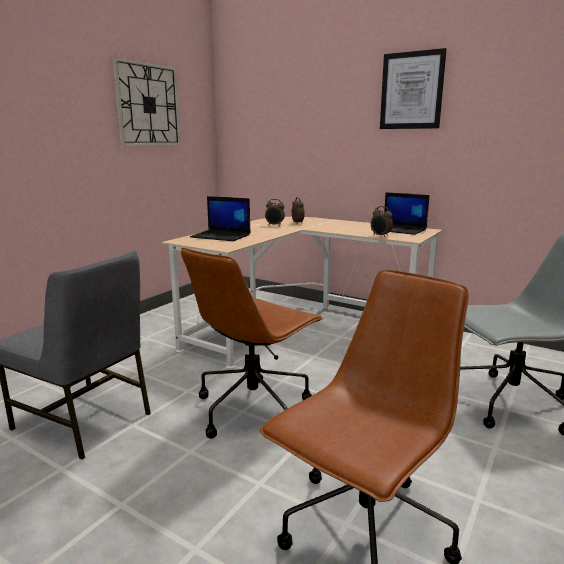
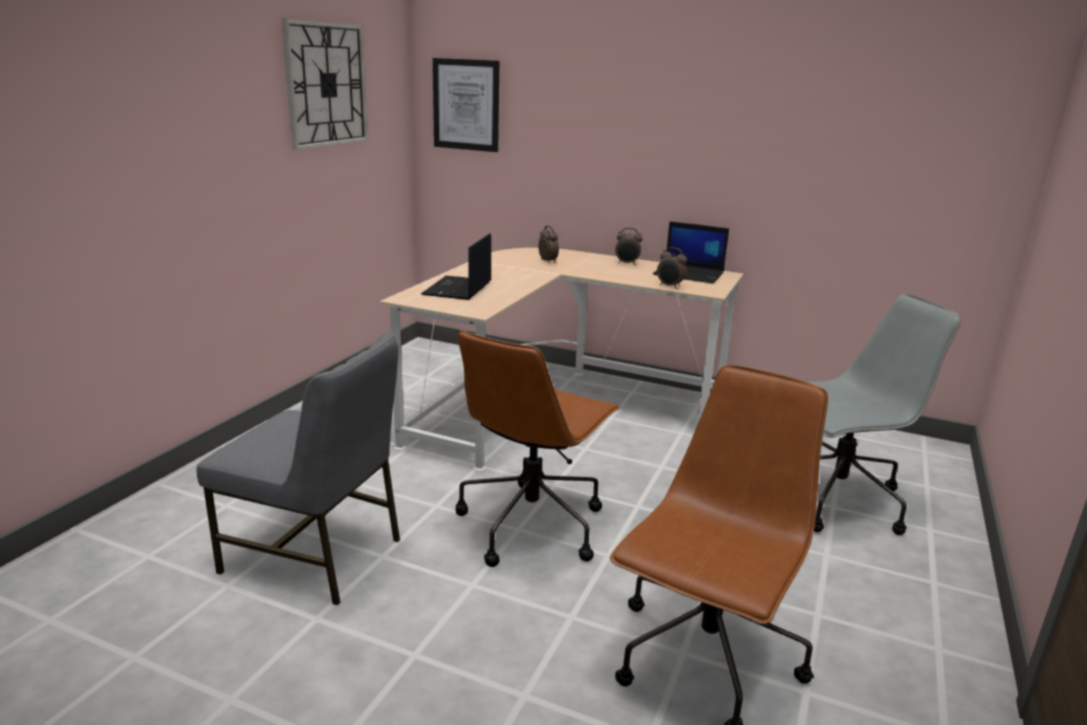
camera: 10 degrees left, 5 degrees up
laptop [190,196,250,241] -> laptop turned 90 degrees clockwise [421,233,491,300]
alarm clock [265,199,285,226] -> alarm clock moved to [615,228,643,265]
picture [380,48,447,129] -> picture moved to [433,58,499,152]

